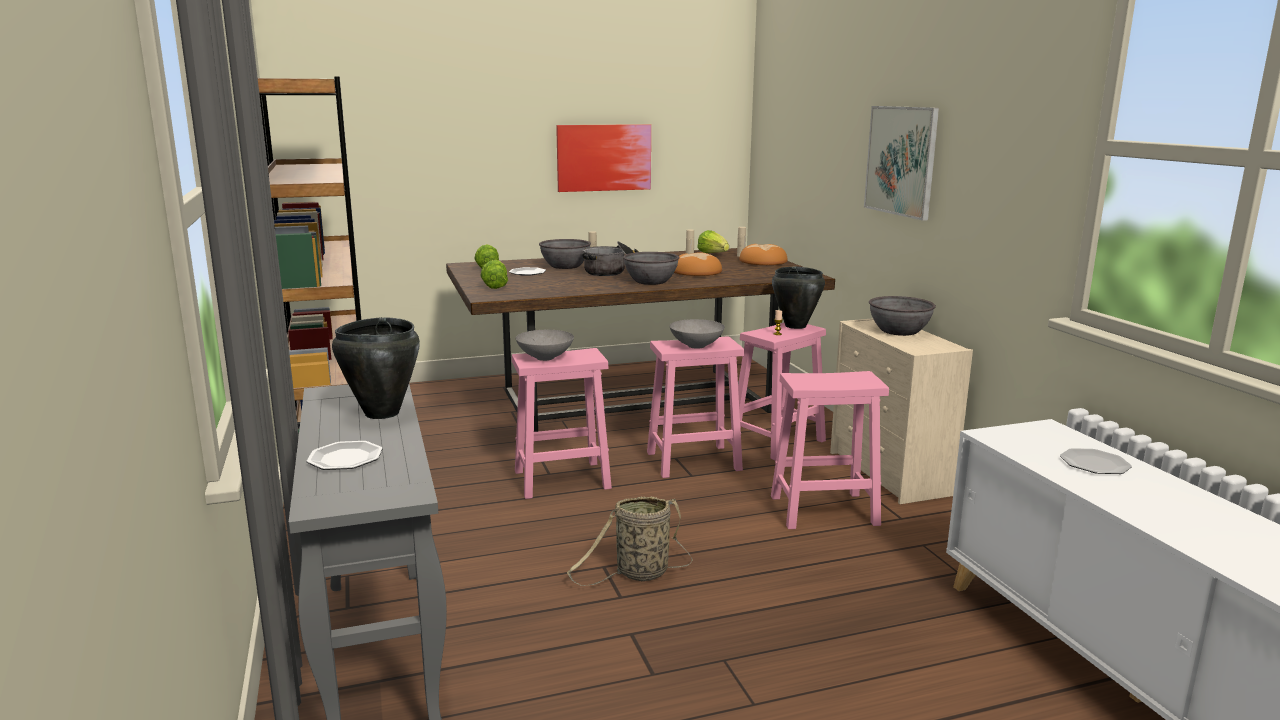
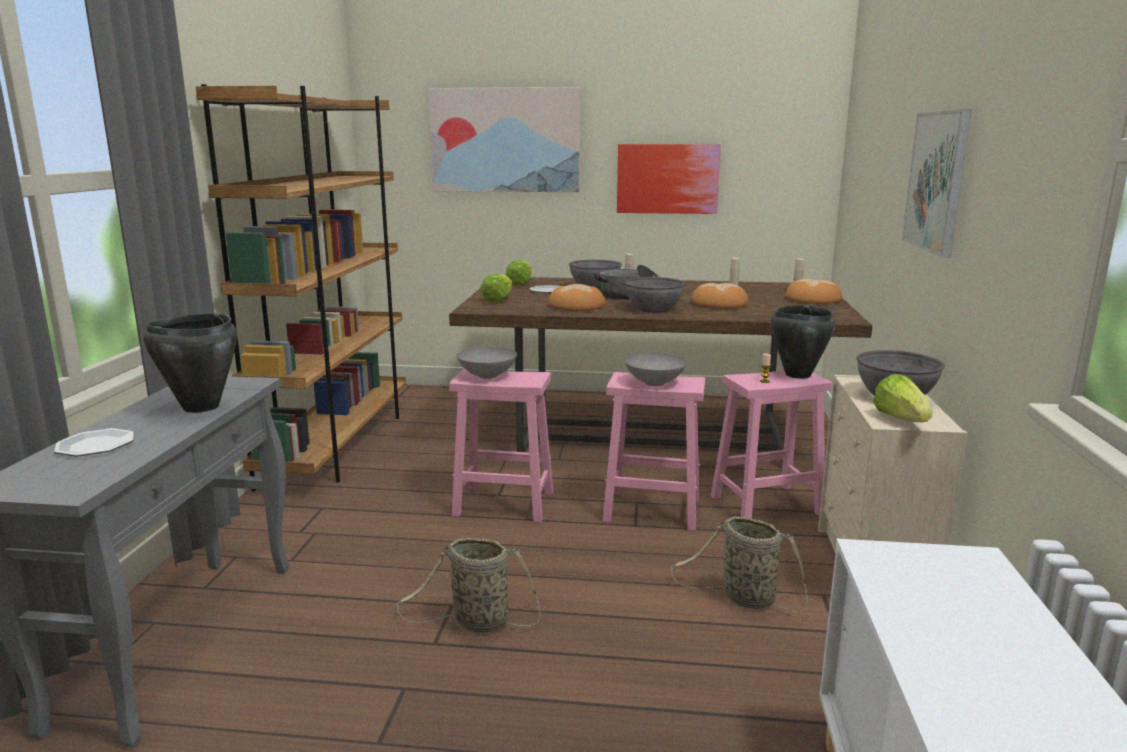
camera: 25 degrees right, 0 degrees up
lettuce [697,230,729,253] -> lettuce moved to [873,374,932,422]
pink stool [771,371,889,529] -> basket [671,516,808,612]
plate [1060,448,1132,474] -> none
none -> picture [428,87,580,192]
none -> bread [548,284,605,311]

